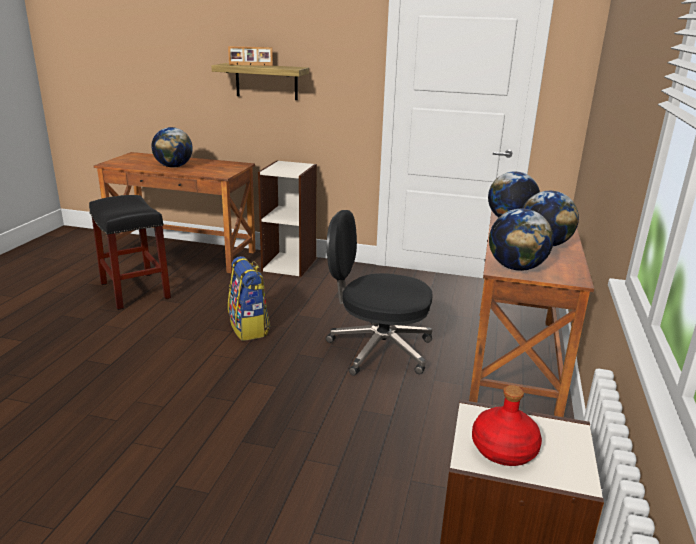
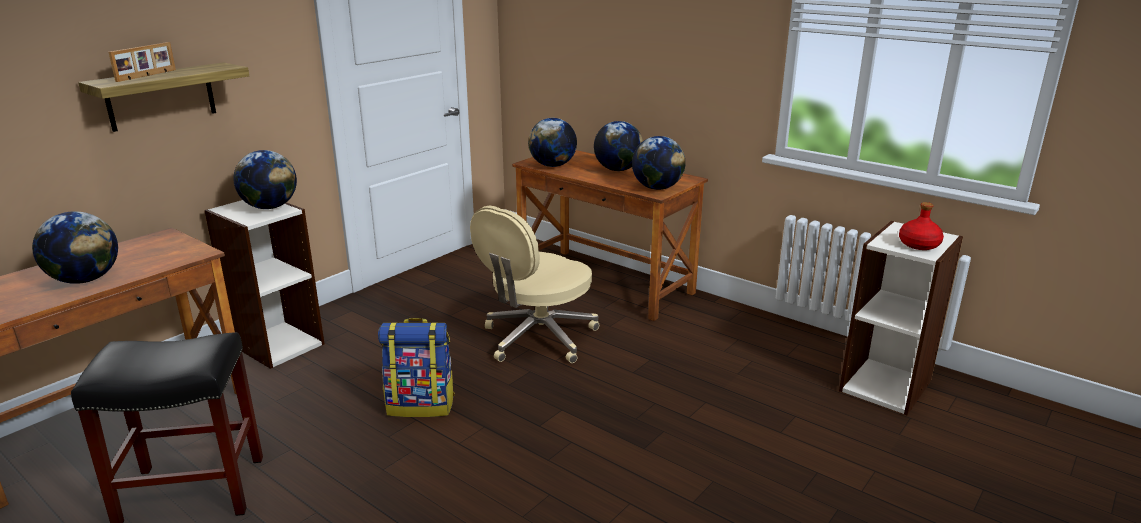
camera: 65 degrees left, 0 degrees up
black office chair [326,210,432,376] -> beige office chair [470,206,599,363]
none -> globe [233,150,297,209]

